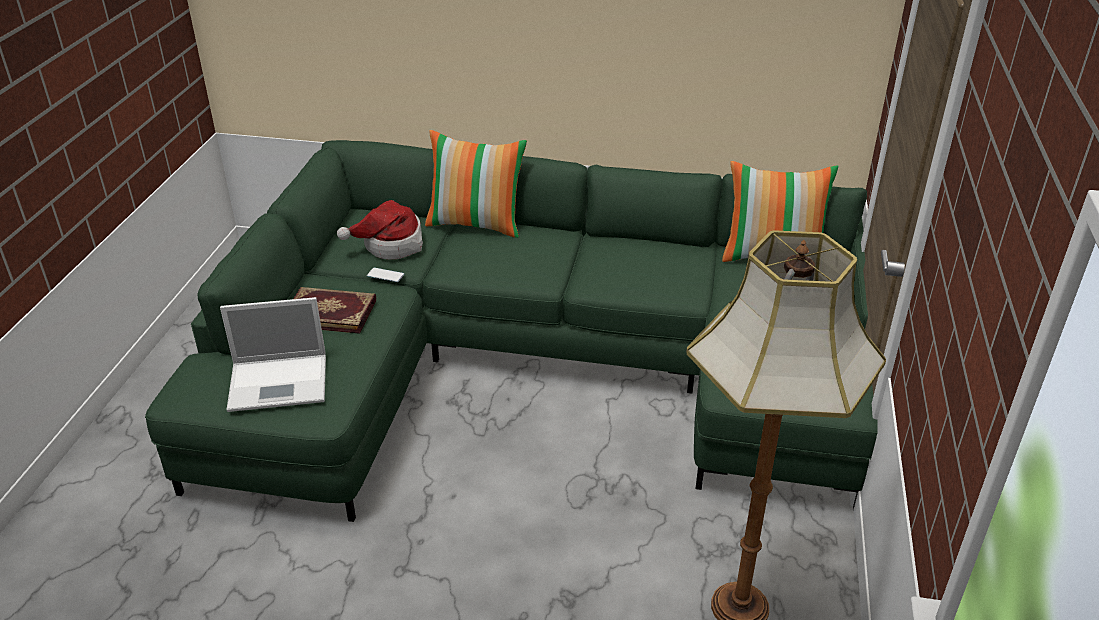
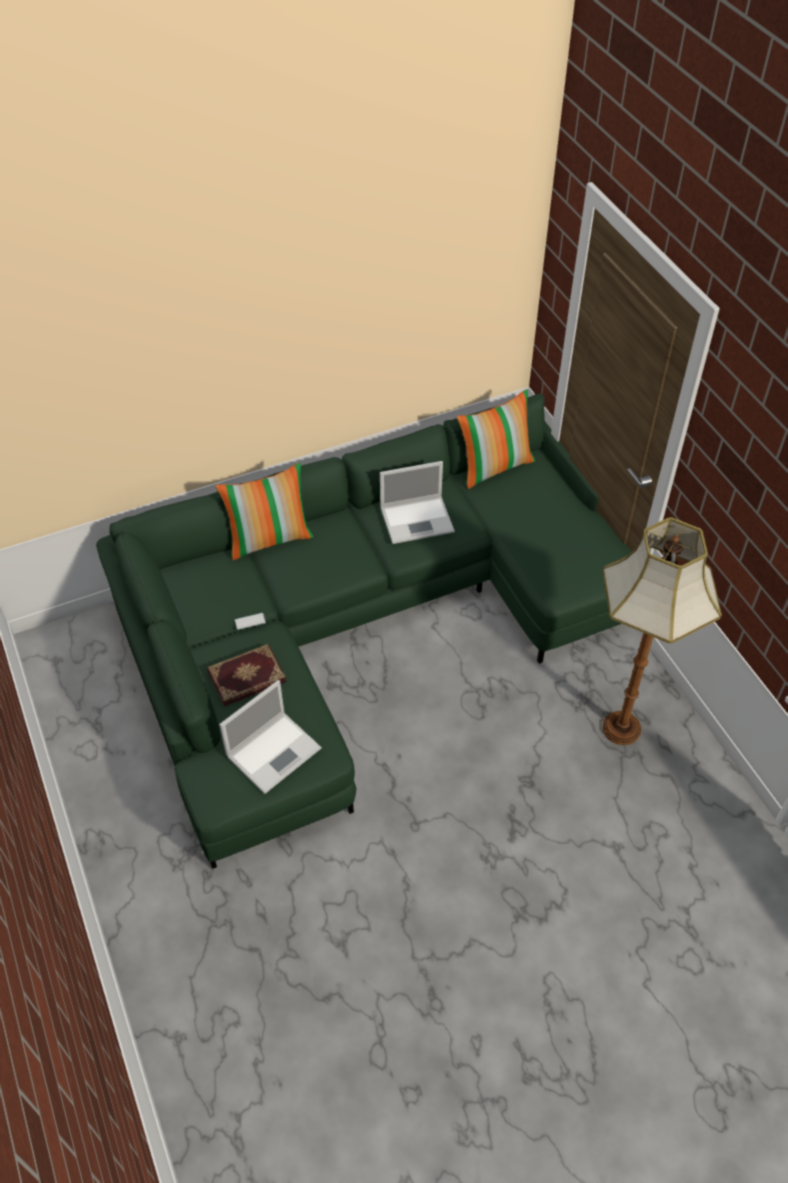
camera: 35 degrees left, 15 degrees up
hat [337,200,423,259] -> none
none -> laptop [380,461,455,544]

